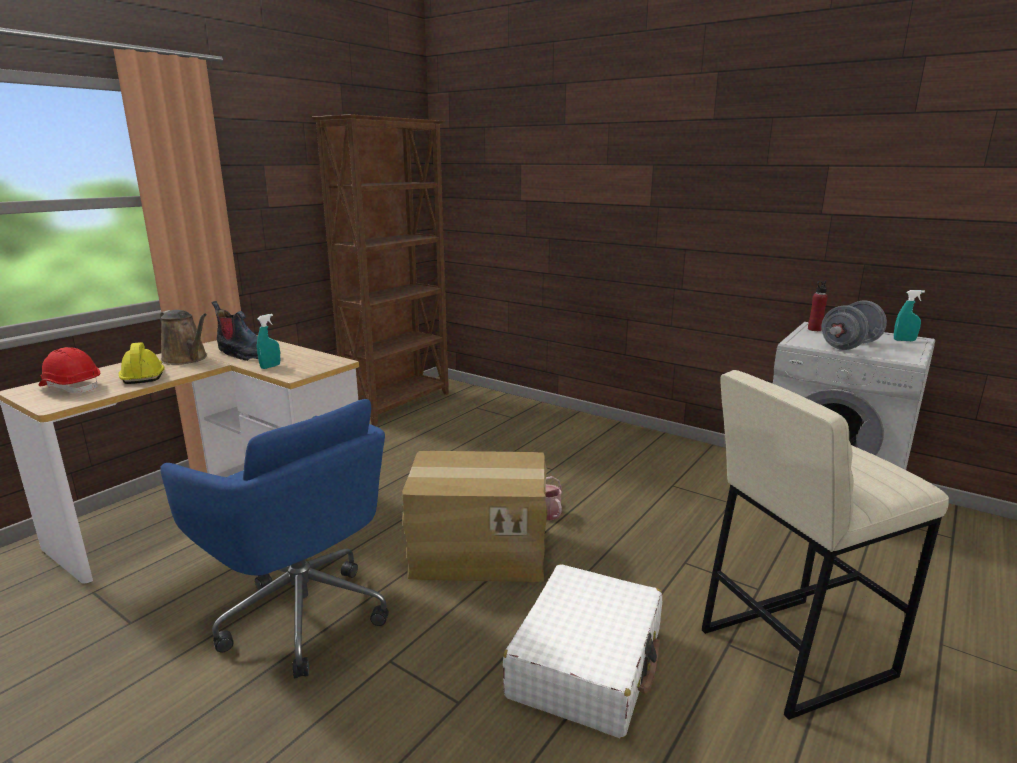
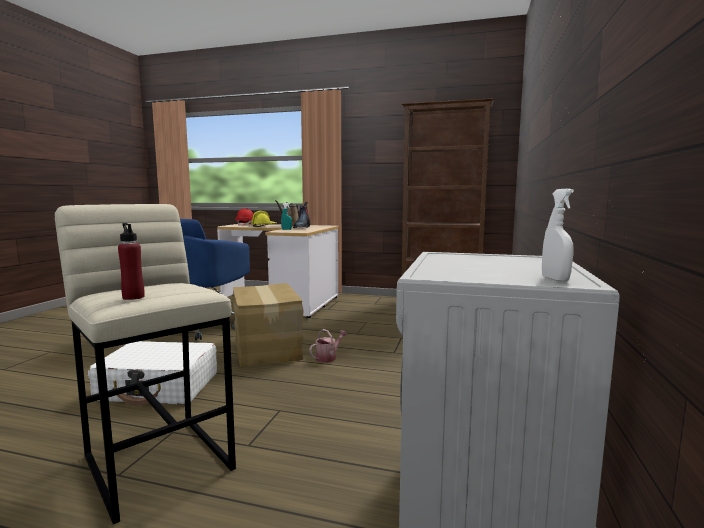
camera: 70 degrees right, 10 degrees down
red bottle [808,281,828,331] -> red bottle moved to [118,223,145,300]
grey dumbbell [821,300,887,350] -> none
turquoise spray bottle [894,290,925,341] -> white spray bottle [542,188,574,282]

